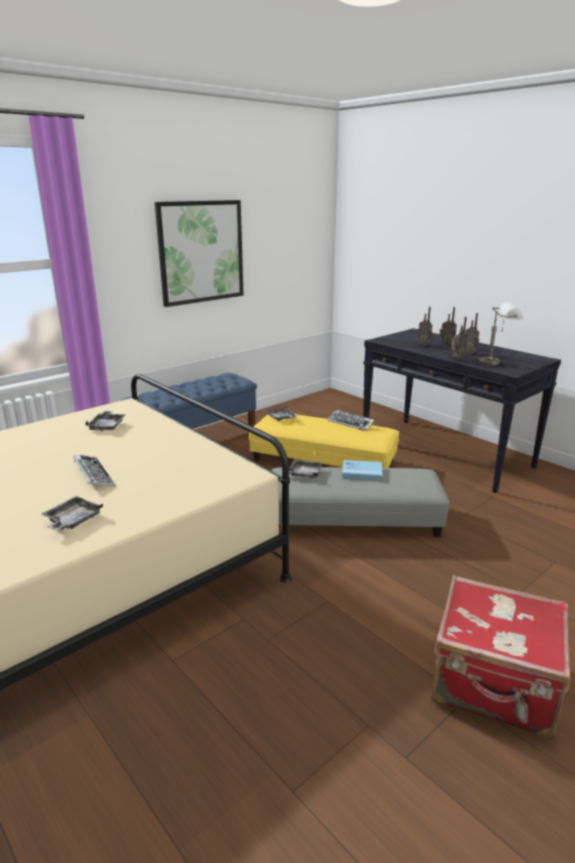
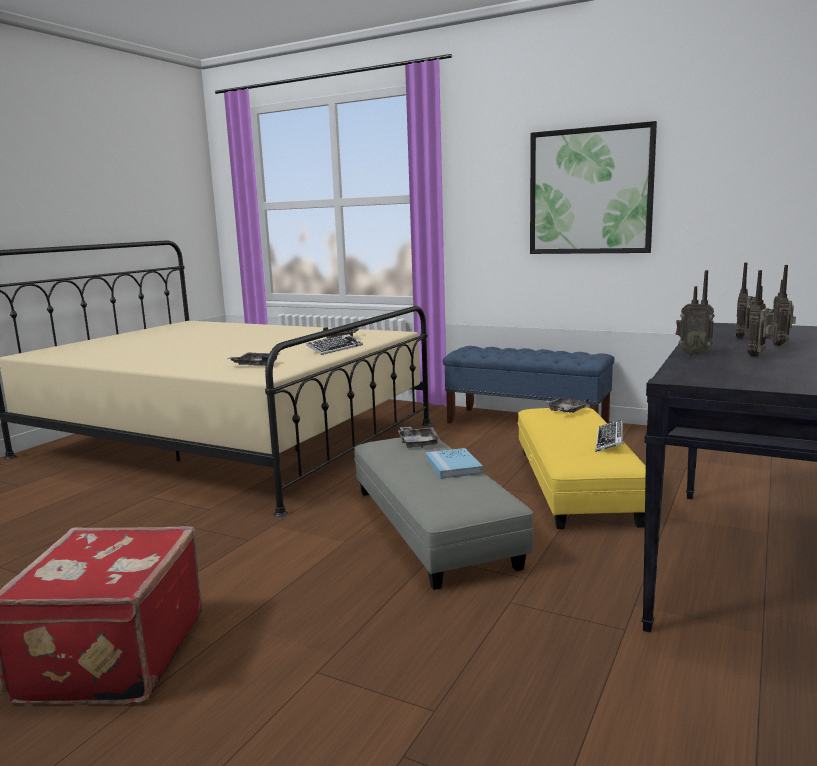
camera: 70 degrees right, 10 degrees down
grey tray [42,496,103,531] -> grey tray moved to [228,353,281,366]
keyboard [73,454,116,486] -> keyboard moved to [306,334,363,355]
grey table lamp [479,302,523,366] -> none

